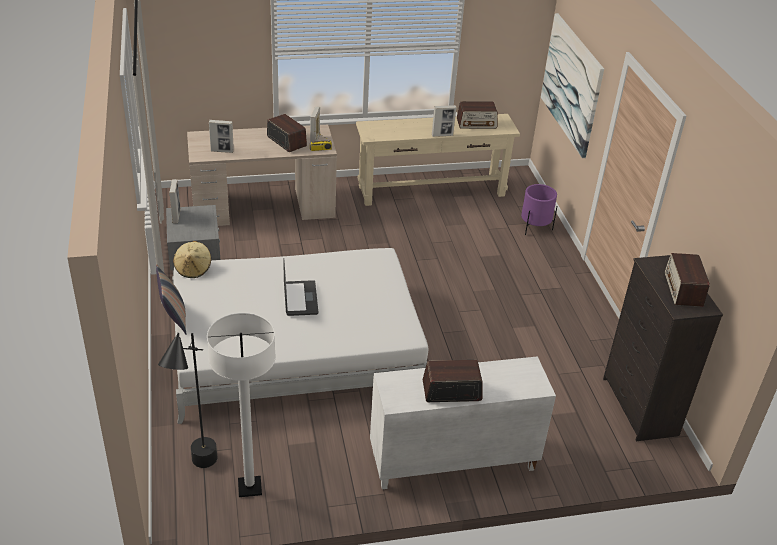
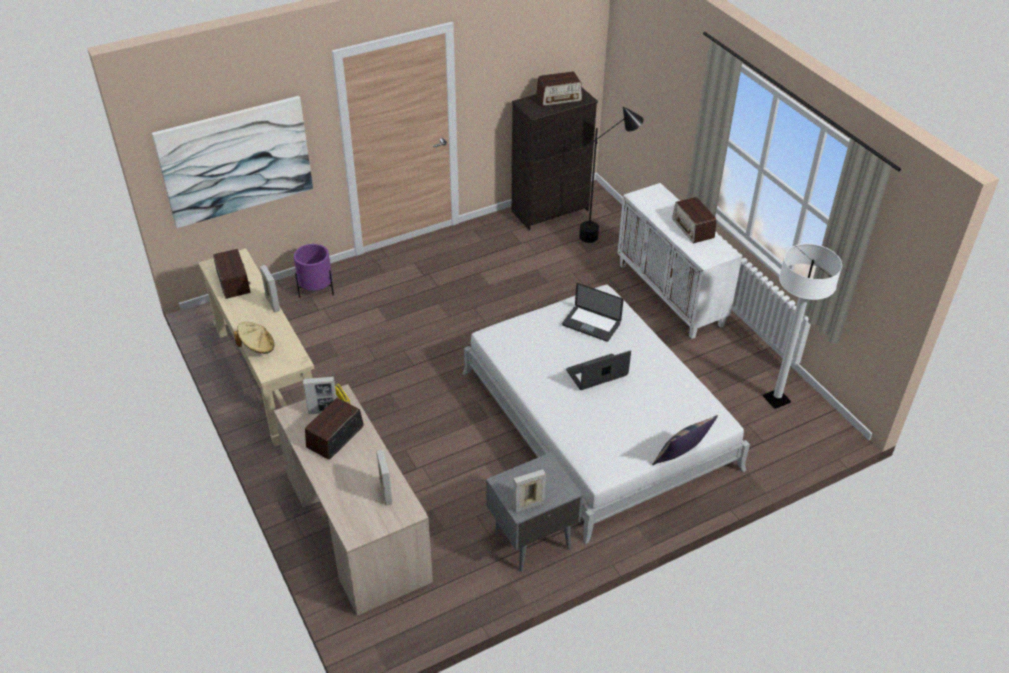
camera: 105 degrees left, 5 degrees up
black floor lamp [158,333,217,468] -> black floor lamp moved to [579,106,644,243]
beige hat [173,241,211,278] -> beige hat moved to [234,322,274,354]
none -> laptop [562,283,623,342]

